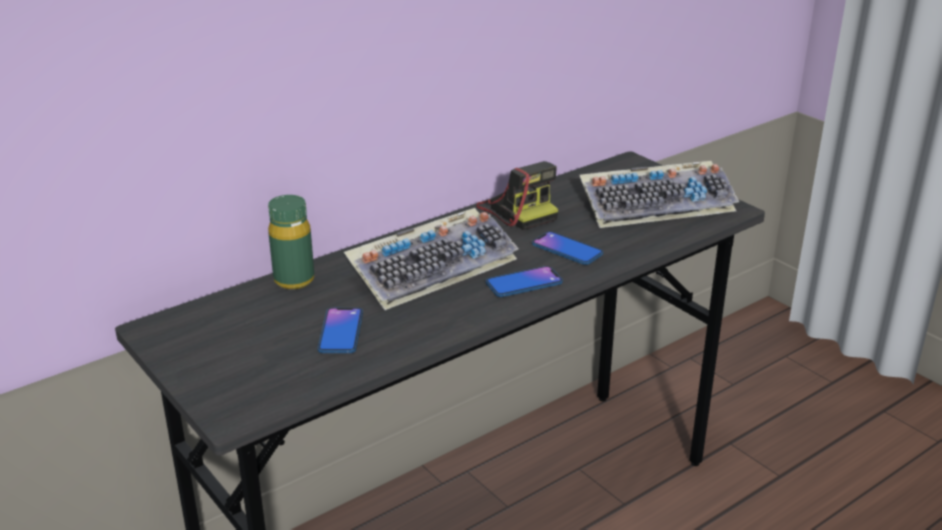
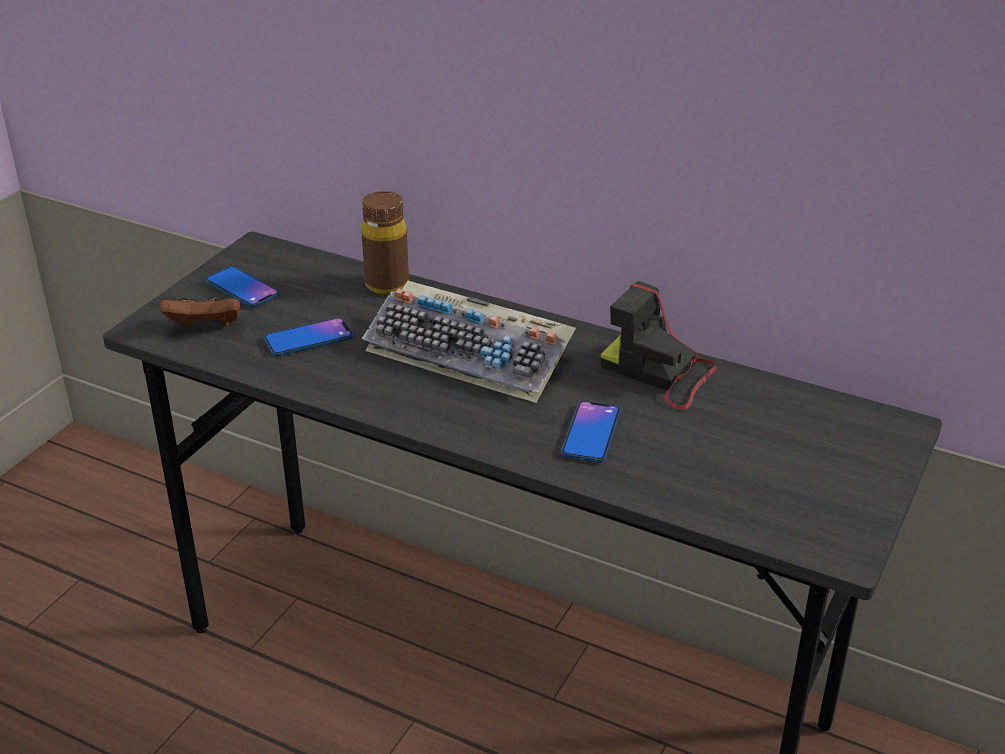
camera: 65 degrees right, 5 degrees up
green bottle [268,195,314,289] -> brown bottle [361,191,409,295]
camera [476,161,558,230] -> camera turned 90 degrees clockwise [600,281,717,410]
phone [486,266,563,297] -> phone moved to [205,266,280,308]
keyboard [580,161,739,228] -> none
none -> brown game controller [160,296,240,328]

